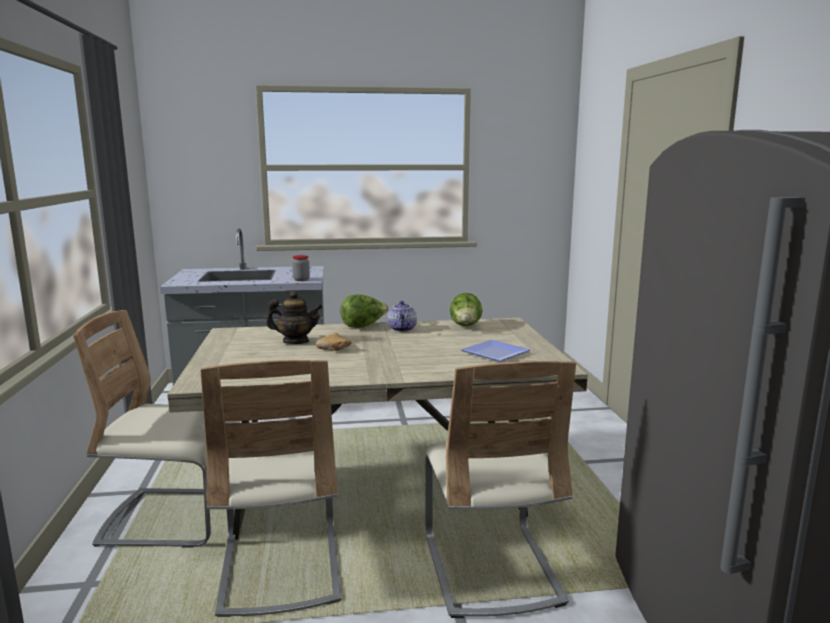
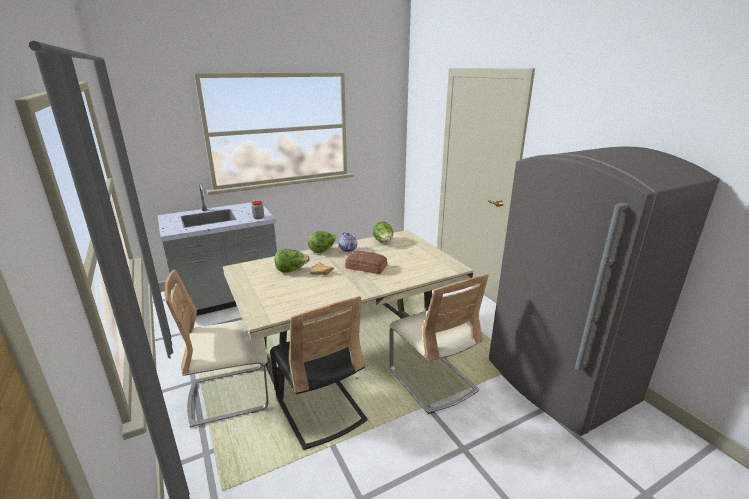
camera: 20 degrees left, 10 degrees up
beige chair [200,360,342,617] -> black chair [270,296,368,450]
teapot [266,291,323,344] -> lettuce [275,249,310,273]
plate [461,340,530,362] -> none
none -> bread [345,251,388,274]

